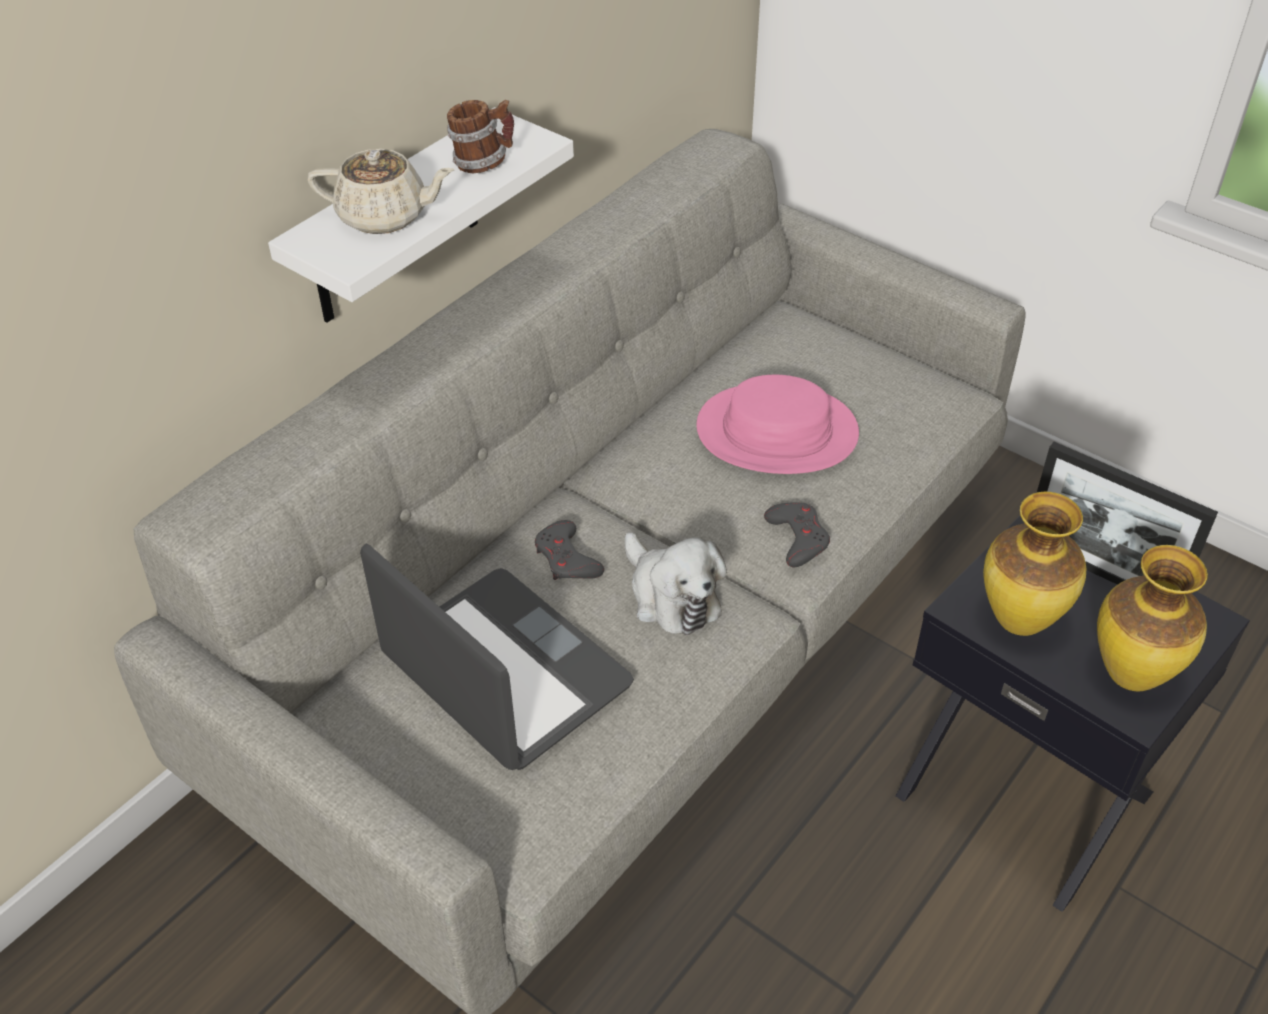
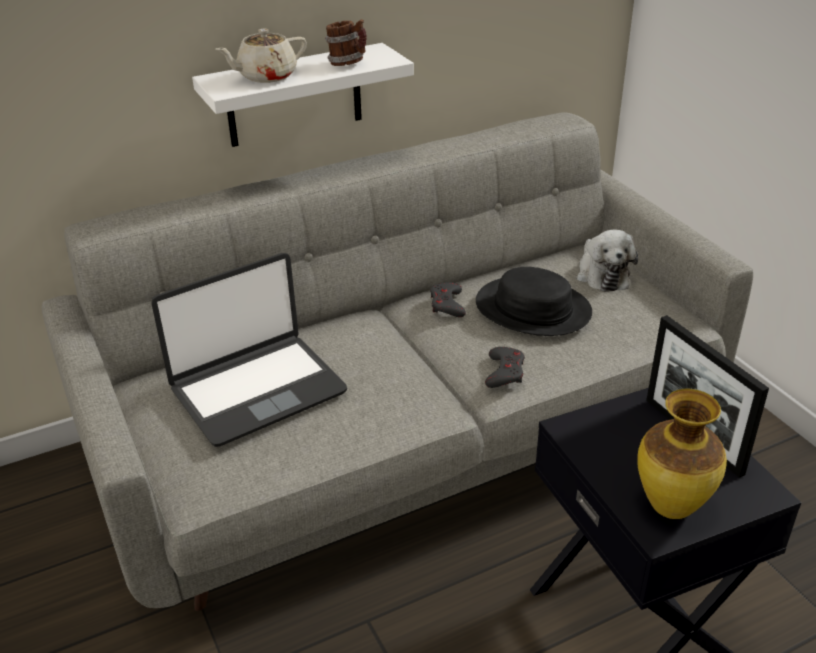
camera: 25 degrees right, 10 degrees down
beige teapot [307,149,454,234] -> beige teapot turned 120 degrees clockwise [215,29,307,83]
laptop [360,544,634,770] -> laptop turned 75 degrees clockwise [152,253,347,447]
grey game controller [535,520,604,580] -> grey game controller moved to [430,282,466,317]
plush toy [625,532,727,635] -> plush toy moved to [577,230,638,292]
pink hat [696,375,859,474] -> black hat [476,267,592,336]
vase [983,492,1086,636] -> none

